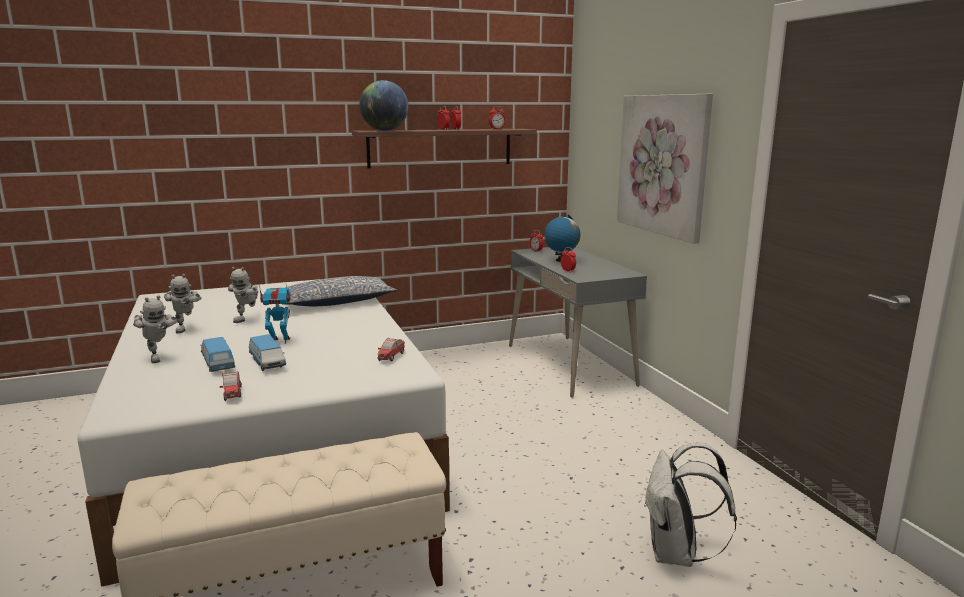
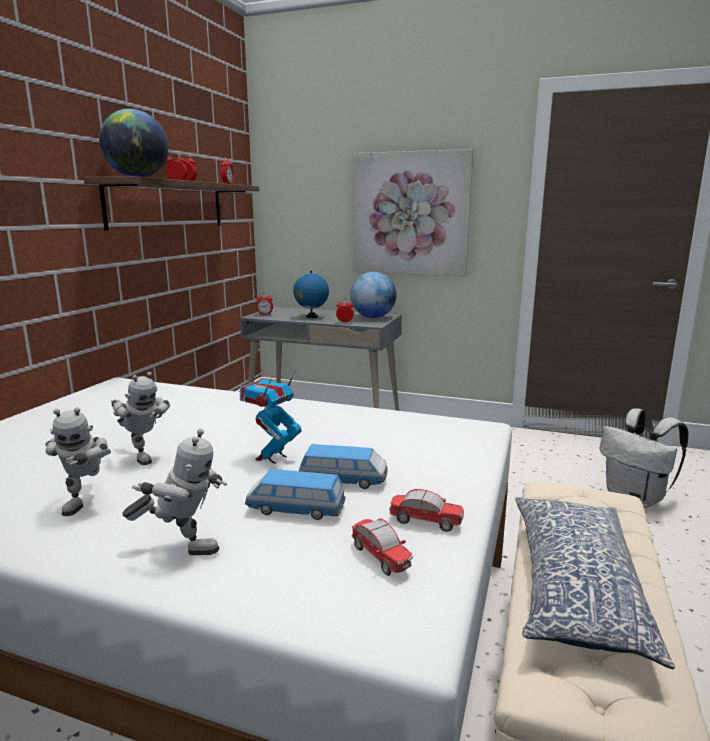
camera: 50 degrees left, 0 degrees up
toy robot [164,274,201,333] -> toy robot turned 60 degrees clockwise [45,407,111,516]
pillow [285,276,397,306] -> pillow moved to [515,497,675,670]
toy car [377,338,405,362] -> toy car moved to [351,519,413,576]
none -> globe [350,272,396,318]

